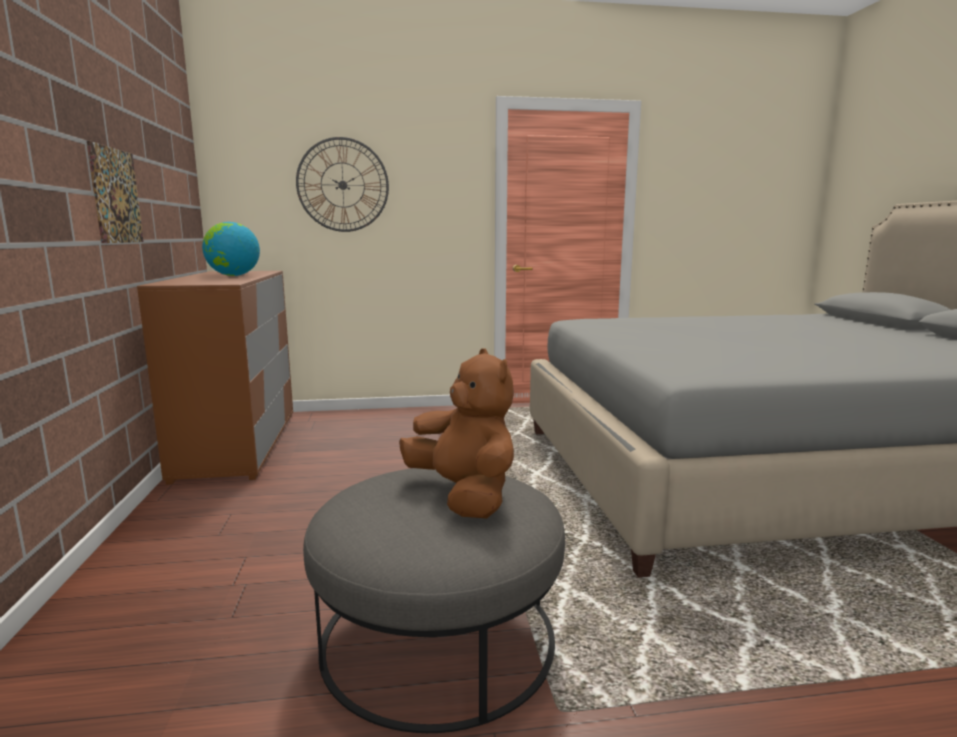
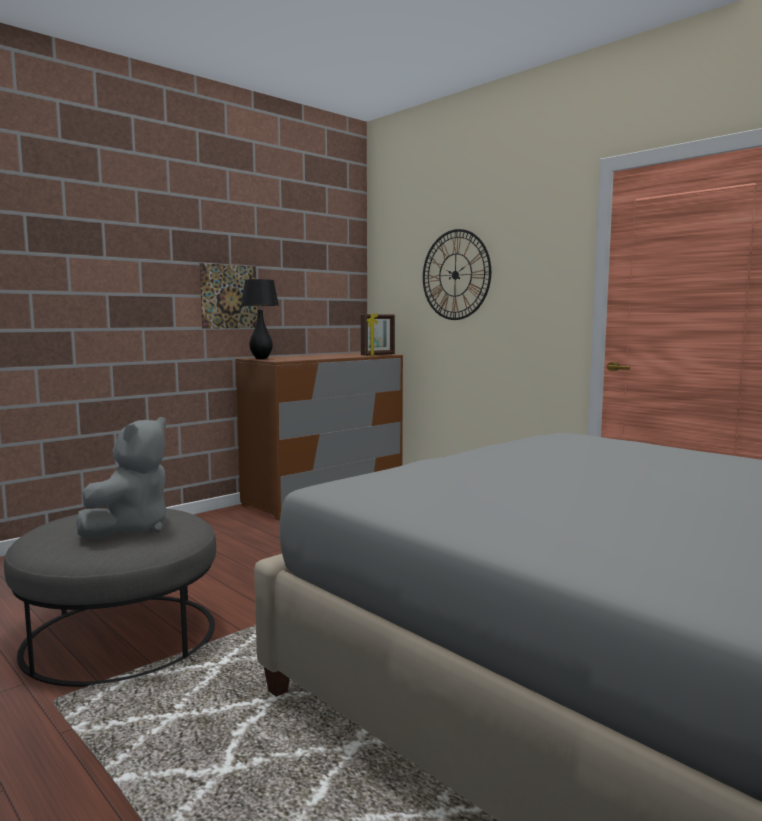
camera: 55 degrees right, 5 degrees down
globe [202,222,260,276] -> none
brown plush toy [399,348,514,518] -> grey plush toy [76,417,167,539]
none -> black table lamp [241,279,279,359]
none -> picture frame [361,313,395,356]

